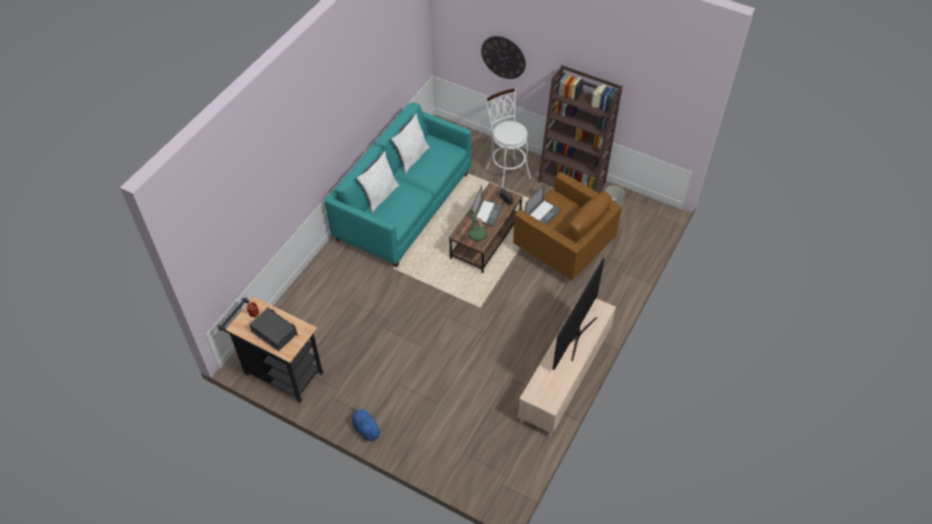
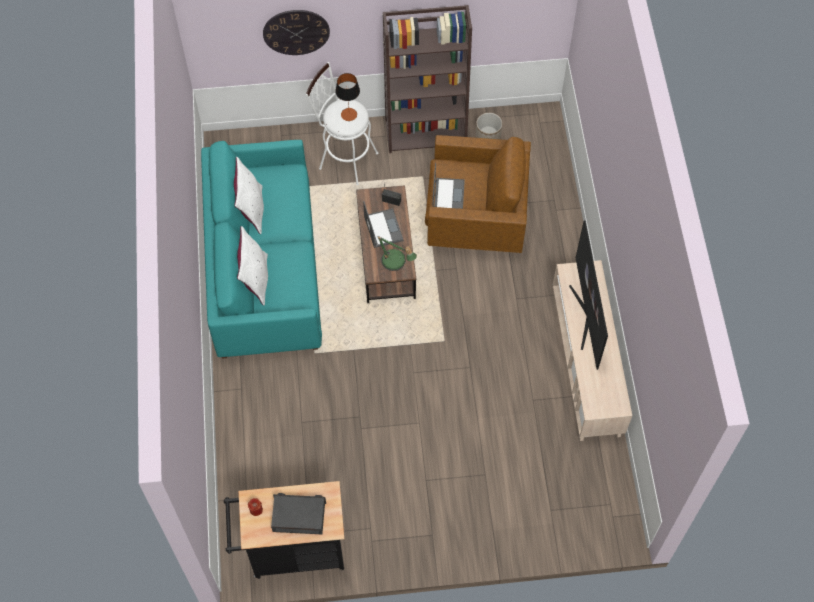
camera: 35 degrees left, 10 degrees up
blue plush toy [352,405,382,441] -> none
none -> table lamp [335,73,360,121]

